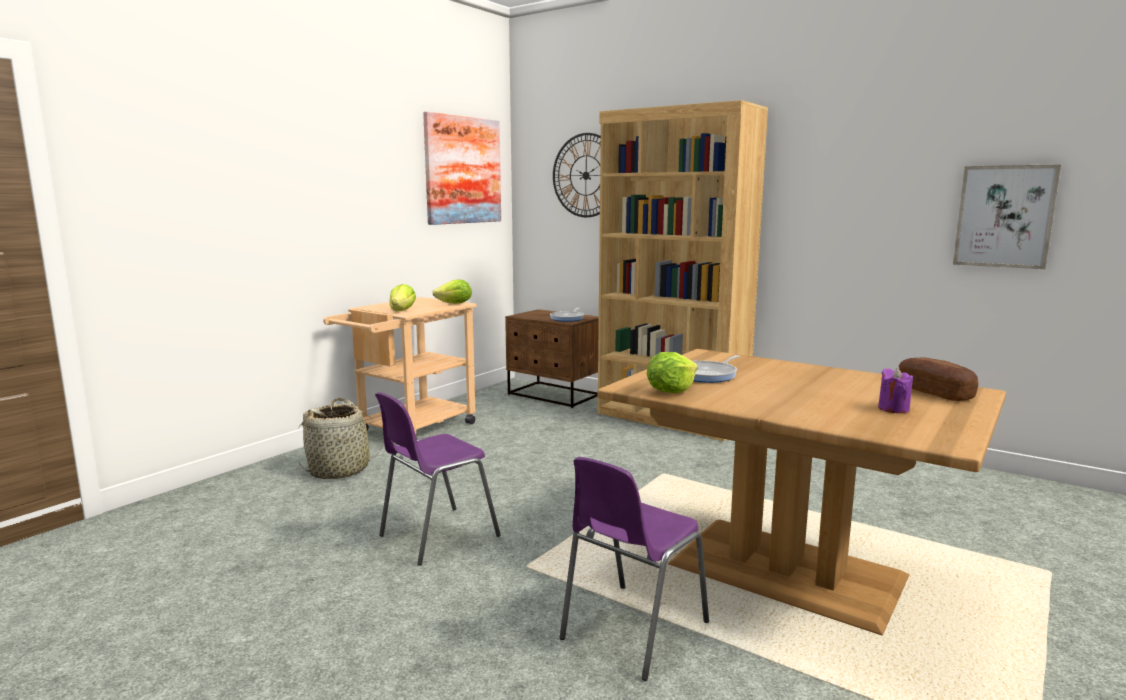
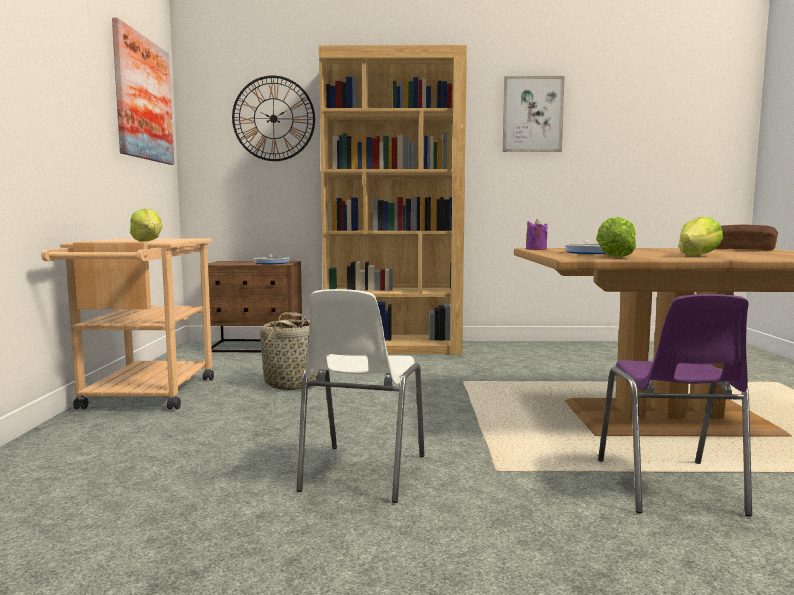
camera: 35 degrees left, 5 degrees down
basket [298,398,383,479] -> basket moved to [260,312,318,390]
purple chair [375,392,501,565] -> white chair [296,289,425,503]
lettuce [432,279,472,304] -> lettuce moved to [679,217,723,256]
purple candle [878,368,913,413] -> purple candle moved to [526,219,548,250]
picture [953,164,1061,269] -> picture moved to [503,76,565,152]

